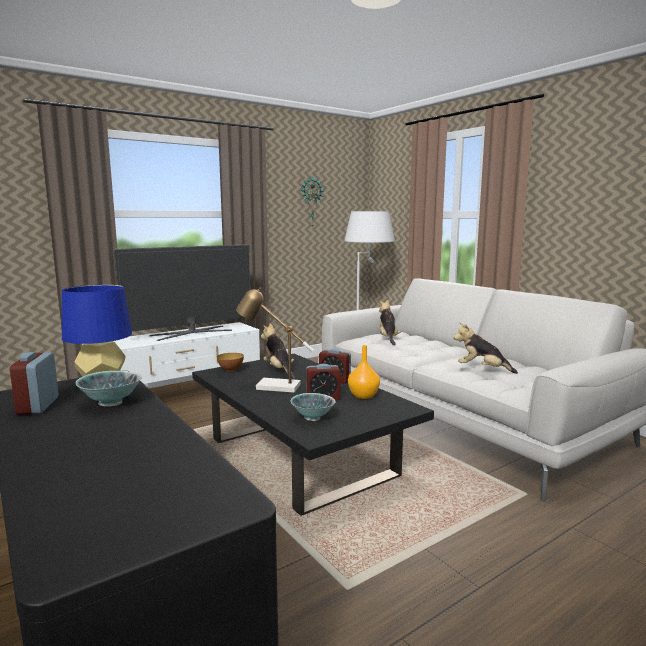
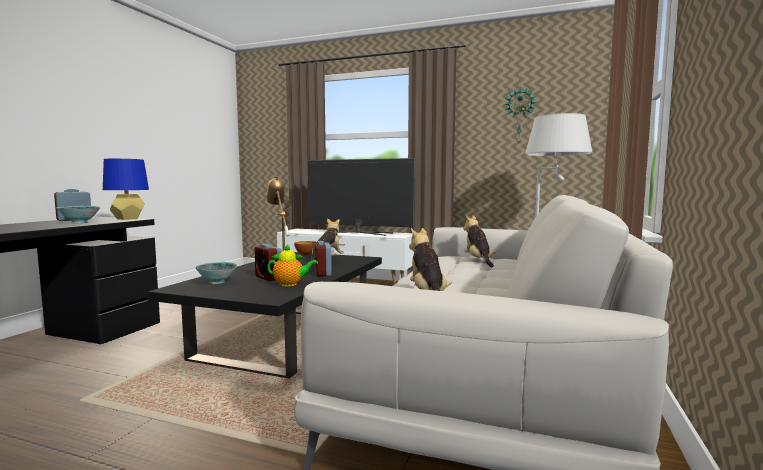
camera: 55 degrees right, 5 degrees down
orange vase [348,345,380,399] -> teapot [267,244,318,287]
plush toy [379,300,401,345] -> plush toy turned 60 degrees counterclockwise [463,215,495,268]

